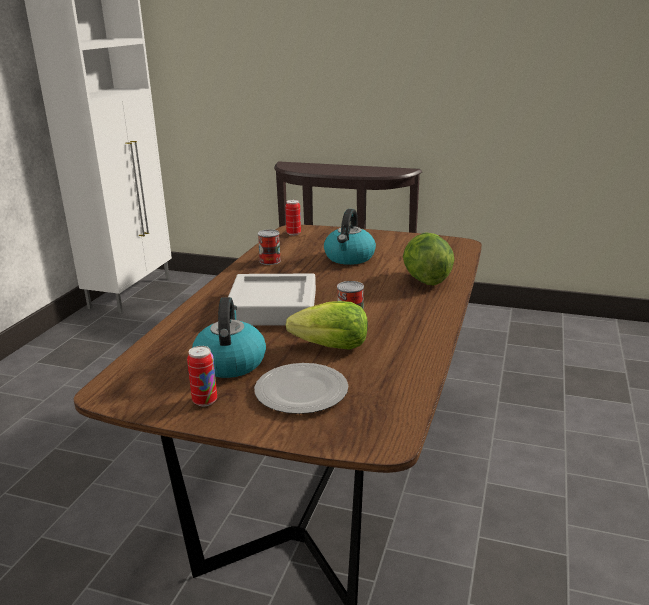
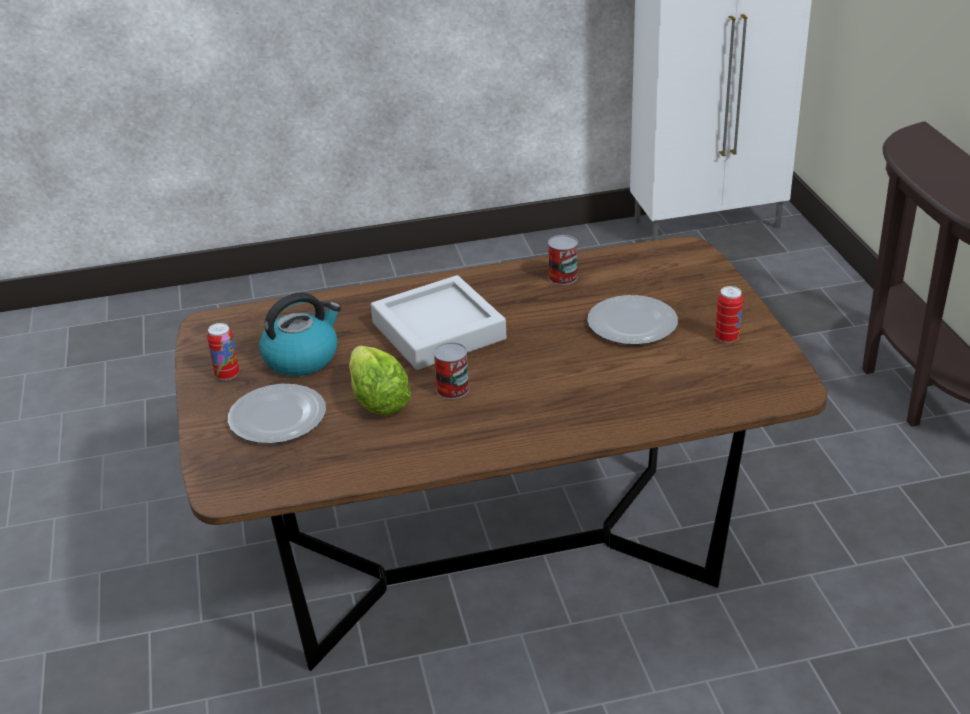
camera: 60 degrees right, 10 degrees up
can [285,200,301,235] -> can moved to [715,286,743,343]
kettle [324,209,376,265] -> plate [587,295,678,345]
lettuce [403,232,455,286] -> none

